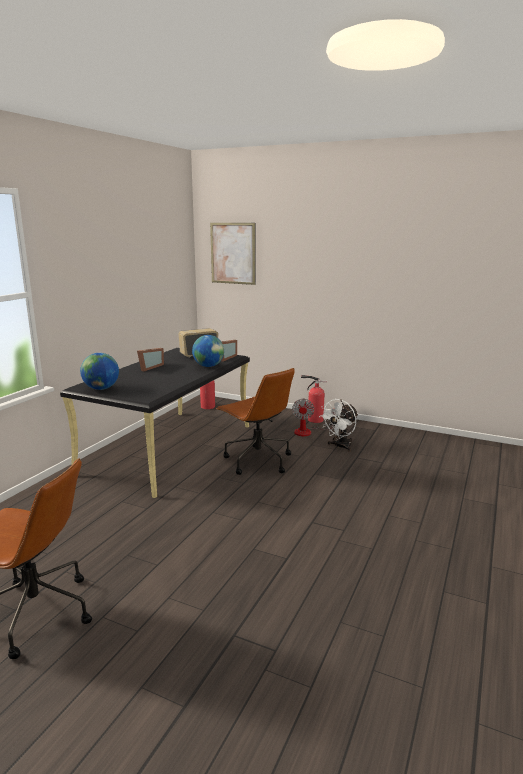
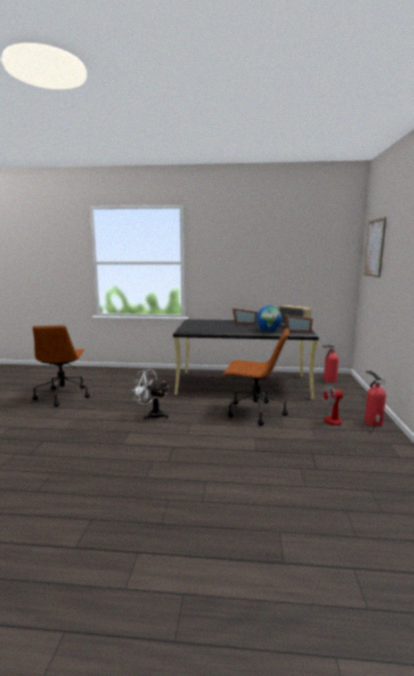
camera: 70 degrees right, 5 degrees down
globe [80,353,119,390] -> none
brown office chair [216,368,295,475] -> brown office chair turned 105 degrees counterclockwise [223,328,289,426]
white fan [319,399,358,451] -> white fan moved to [132,369,169,420]

